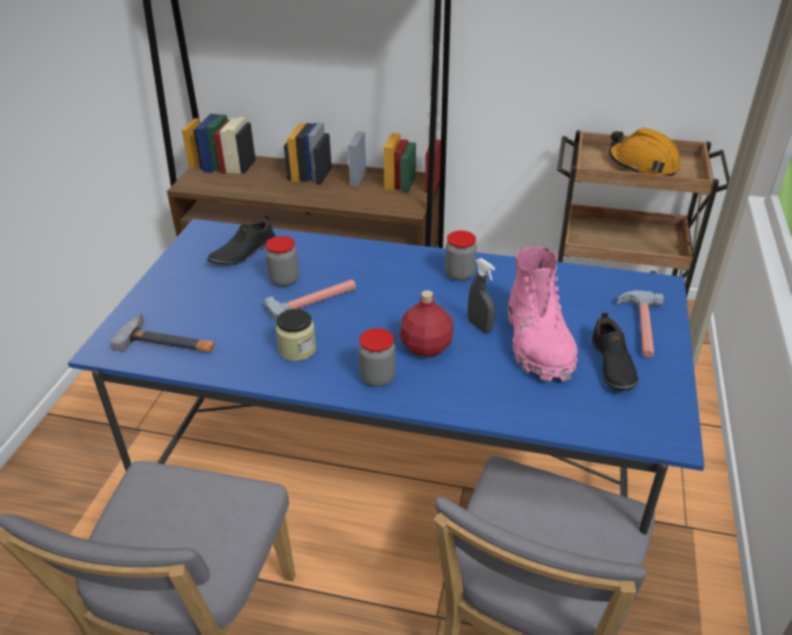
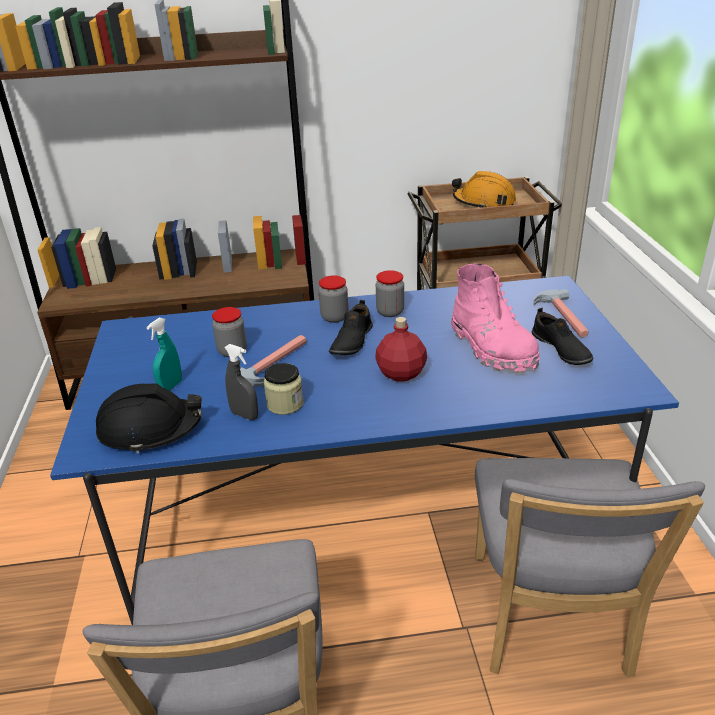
camera: 20 degrees left, 5 degrees down
hammer [110,313,215,352] -> black hard hat [96,383,202,454]
black shoe [207,215,276,265] -> black shoe moved to [329,300,373,355]
jar [358,328,396,387] -> jar moved to [319,275,348,323]
grey spray bottle [468,258,495,333] -> grey spray bottle moved to [224,344,258,420]
none -> turquoise spray bottle [146,318,182,391]

